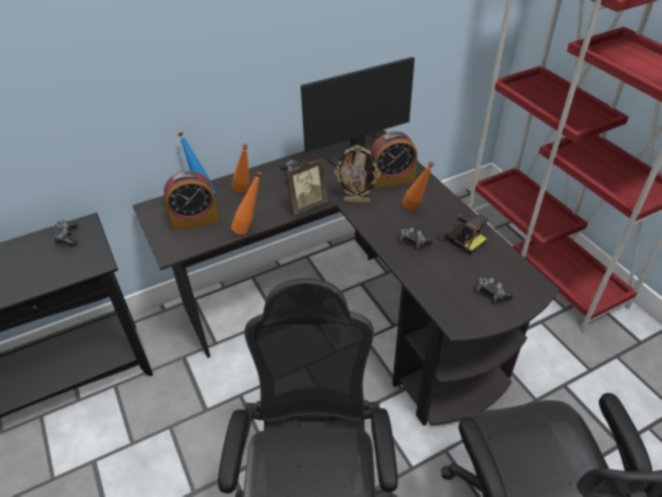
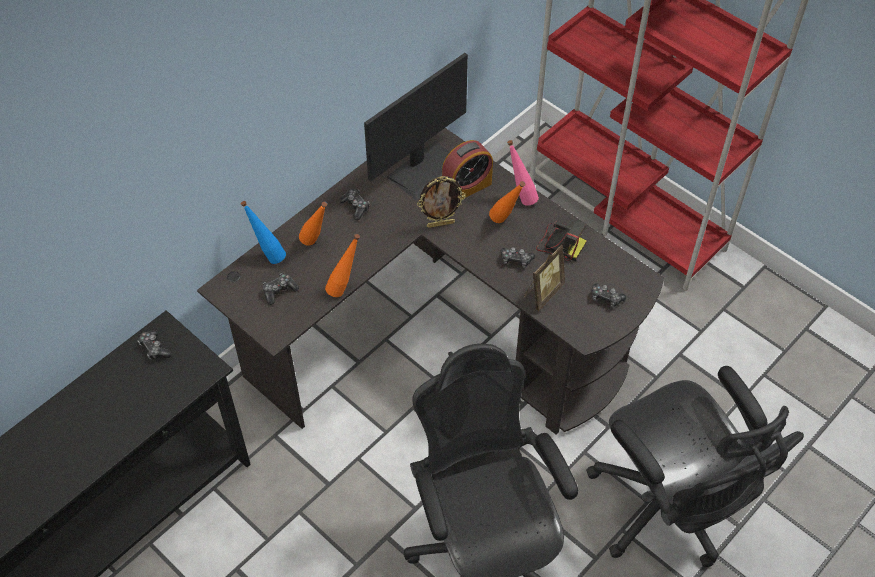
camera: 20 degrees left, 10 degrees up
alarm clock [164,171,219,231] -> game controller [263,273,299,305]
picture frame [285,158,328,216] -> picture frame moved to [524,244,565,311]
none -> pink bottle [507,140,539,206]

